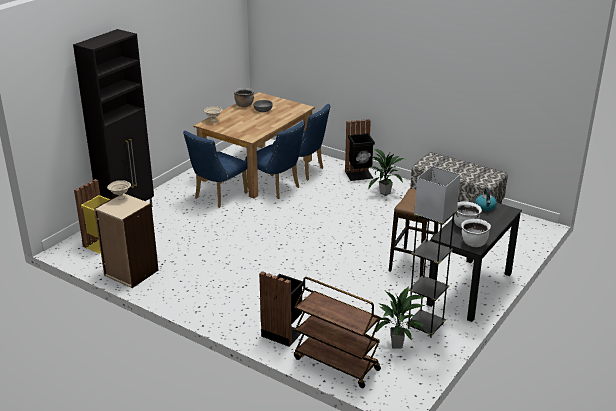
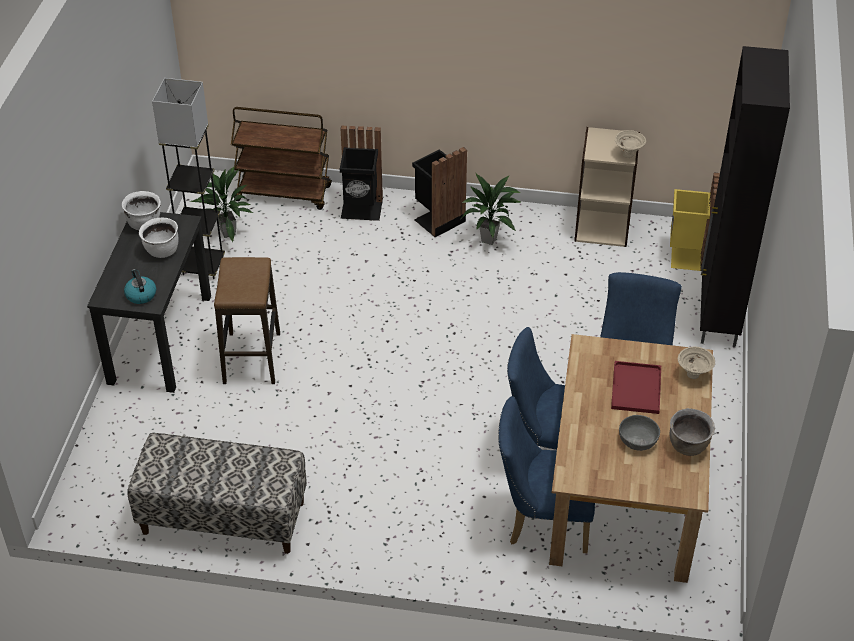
camera: 155 degrees right, 15 degrees up
black trash can [345,119,375,181] -> black trash can moved to [412,147,467,237]
potted plant [368,148,406,196] -> potted plant moved to [461,174,522,245]
none -> red tray [611,361,661,414]

